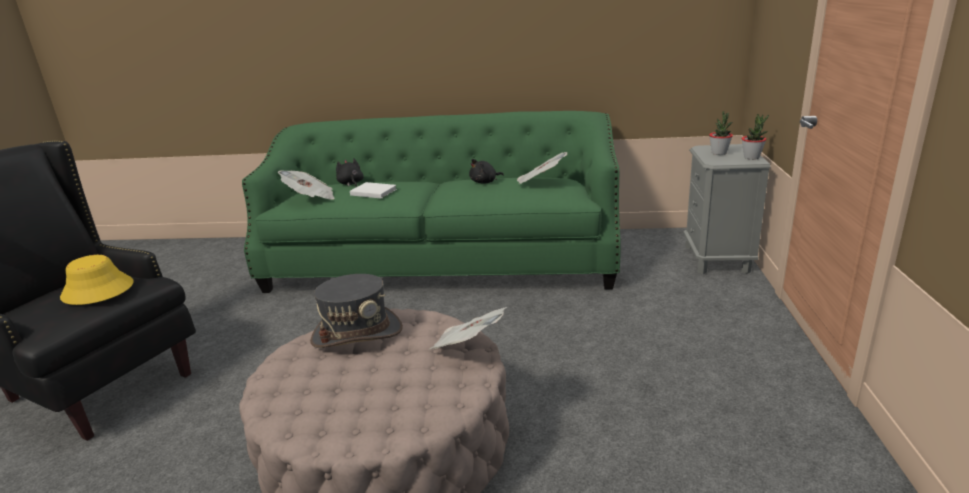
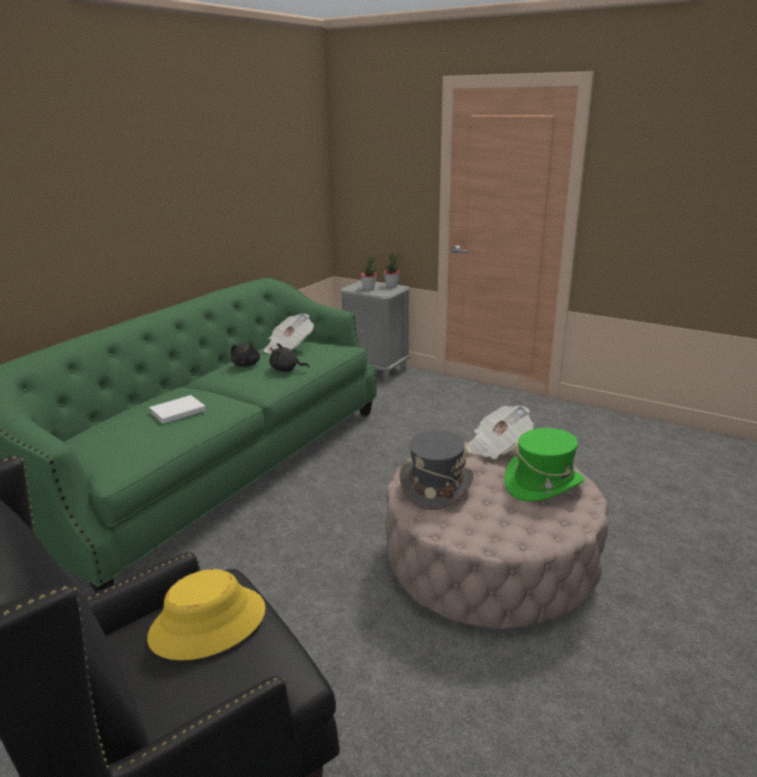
camera: 65 degrees left, 0 degrees up
newspaper [278,170,334,200] -> none
black plush toy [336,159,364,187] -> black plush toy moved to [269,343,310,372]
none -> green hat [504,428,584,501]

